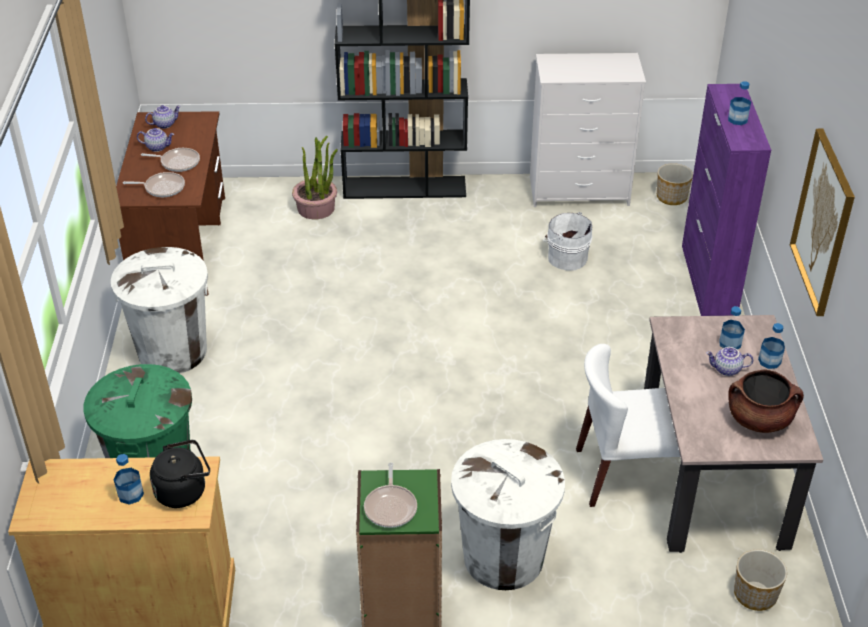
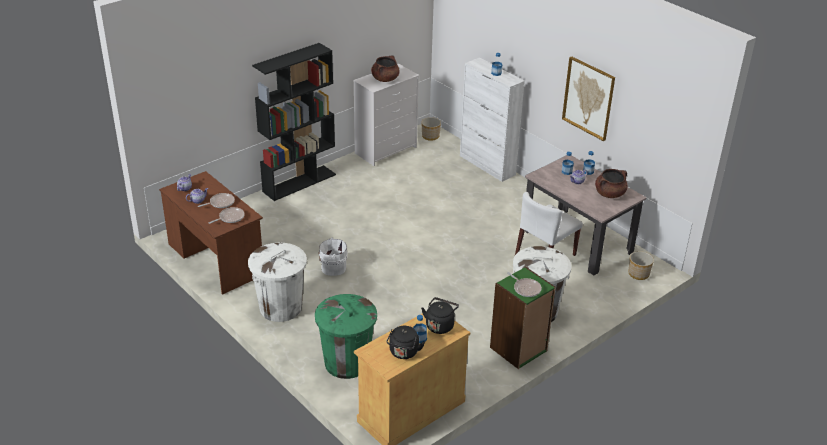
camera: 40 degrees left, 5 degrees down
potted plant [292,136,338,219] -> none
white bucket [543,212,592,271] -> white bucket moved to [319,238,348,276]
purple cabinet [682,84,771,316] -> white cabinet [460,58,525,182]
none -> brown cooking pot [371,55,400,82]
none -> black kettle [386,326,425,359]

